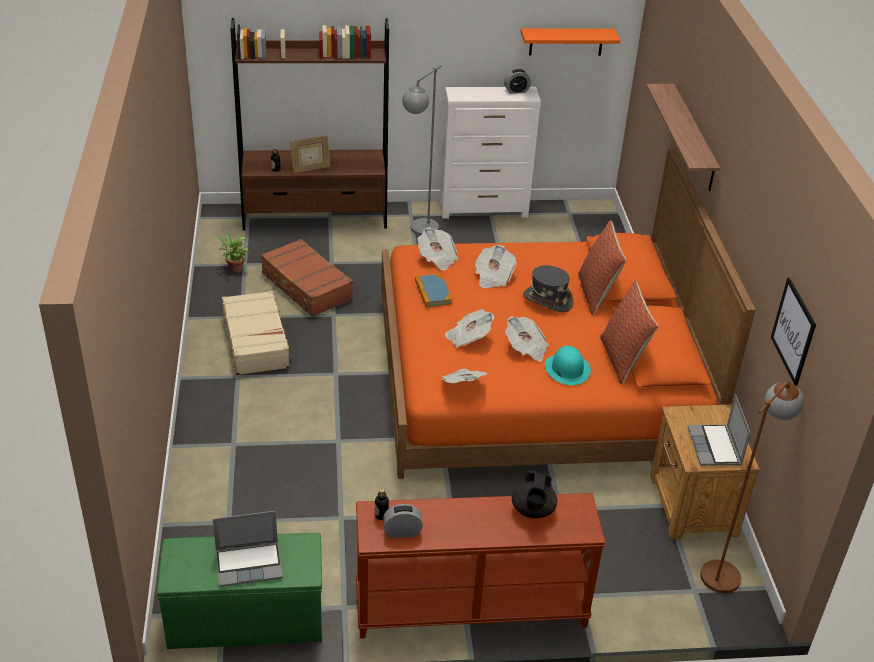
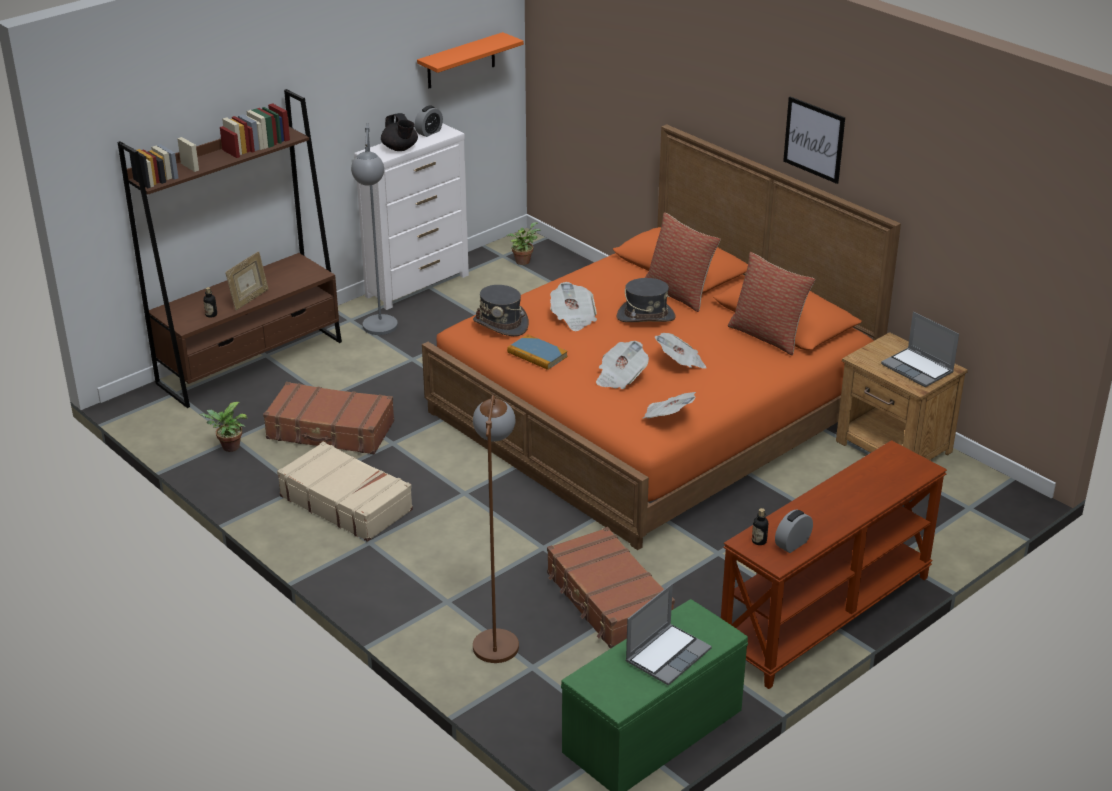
camera: 35 degrees left, 5 degrees down
newspaper [417,227,459,271] -> grey hat [473,285,529,336]
black teapot [512,471,557,518] -> black teapot moved to [381,113,418,151]
turquoise hat [545,346,591,385] -> none
shelf [646,84,720,191] -> none
brown floor lamp [700,381,804,593] -> brown floor lamp moved to [473,395,519,663]
picture [771,277,816,386] -> picture moved to [783,96,845,184]
none -> potted plant [506,222,540,265]
none -> brown suitcase [547,527,675,649]

